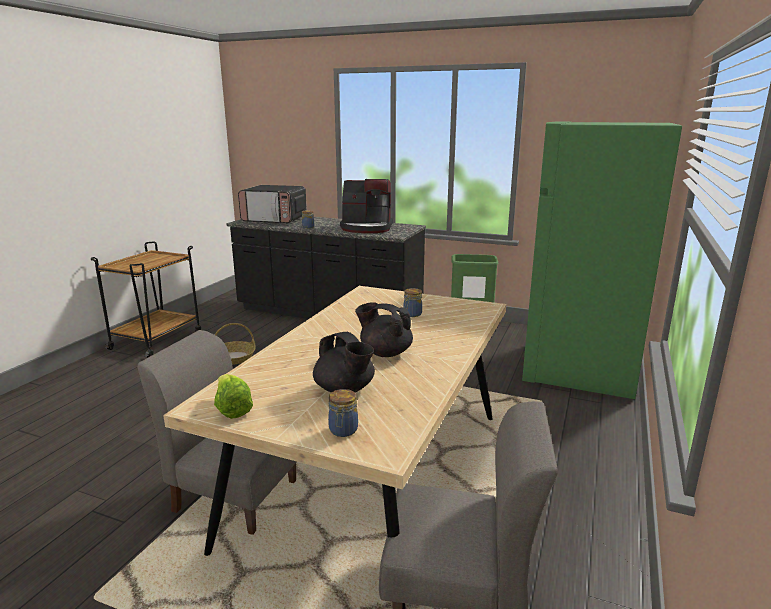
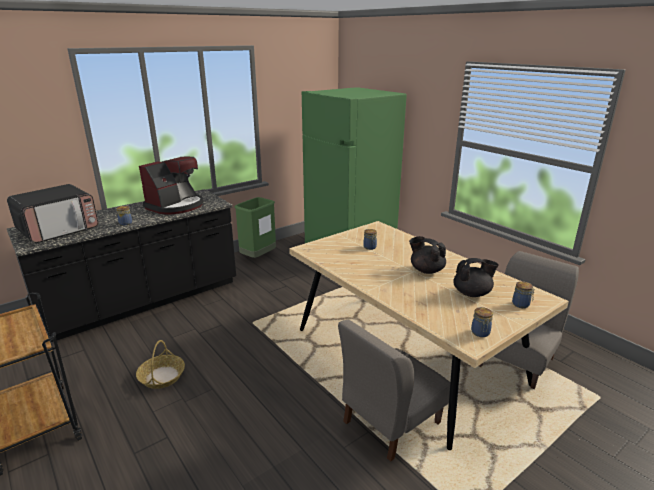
camera: 60 degrees left, 5 degrees up
lettuce [214,374,253,419] -> jar [471,307,493,337]
black teapot [355,302,413,357] -> black teapot turned 75 degrees clockwise [409,236,446,274]

